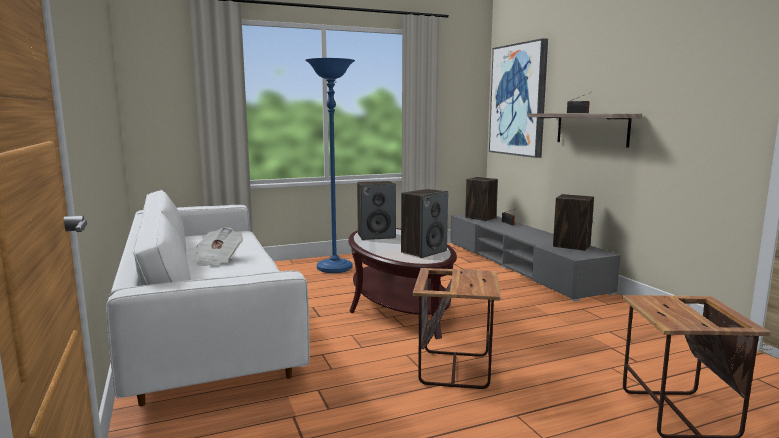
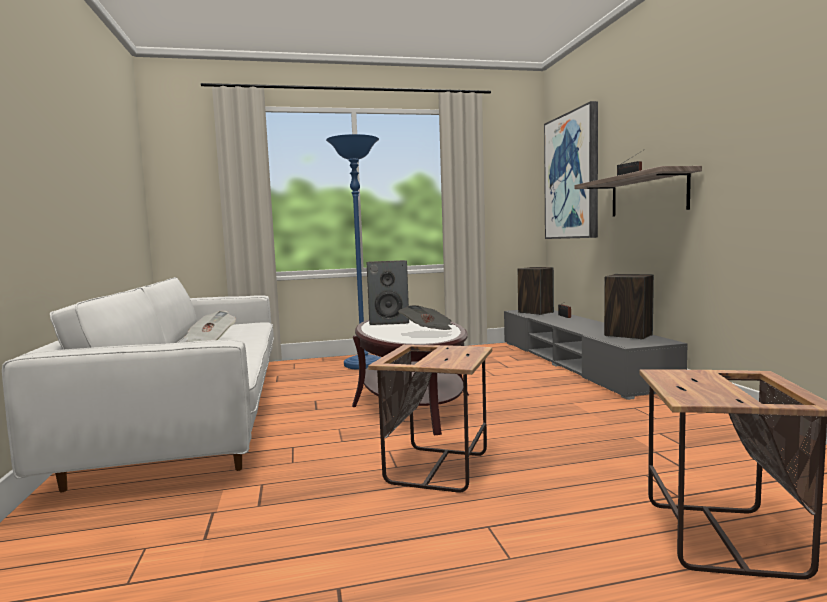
camera: 10 degrees right, 5 degrees down
speaker [401,189,448,258] -> newspaper [398,305,453,330]

